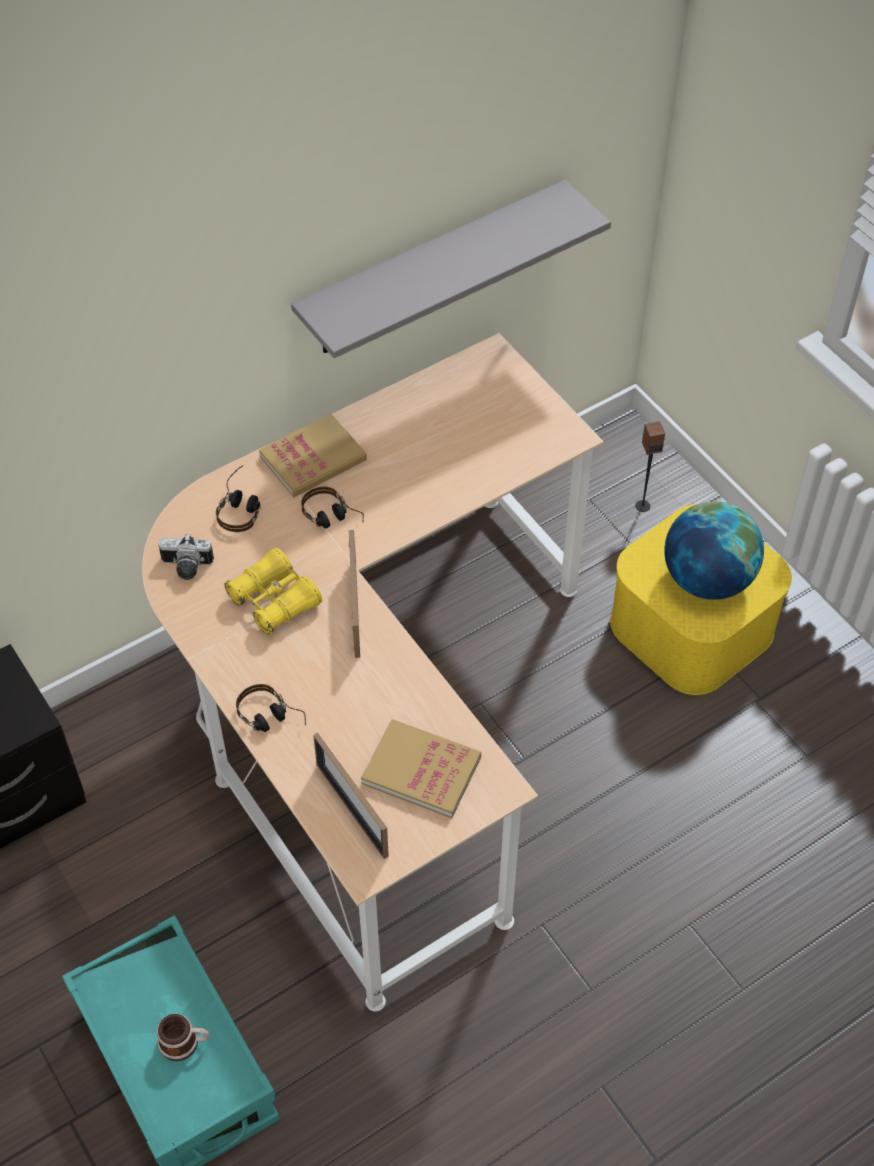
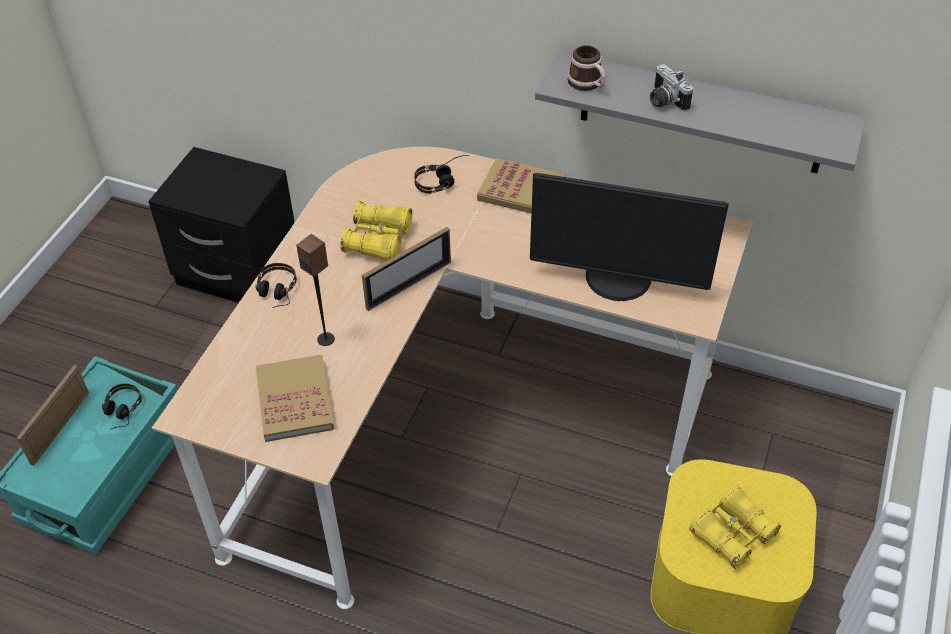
camera: 55 degrees right, 5 degrees down
mug [157,1014,210,1061] -> mug moved to [567,45,606,91]
camera [159,534,214,580] -> camera moved to [650,64,693,111]
headphones [301,487,364,528] -> headphones moved to [102,383,142,430]
picture frame [313,733,389,859] -> picture frame moved to [16,365,89,466]
speaker [635,421,665,512] -> speaker moved to [296,234,335,346]
globe [664,501,764,600] -> yellow binoculars [689,486,781,569]
none -> monitor [530,173,729,301]

